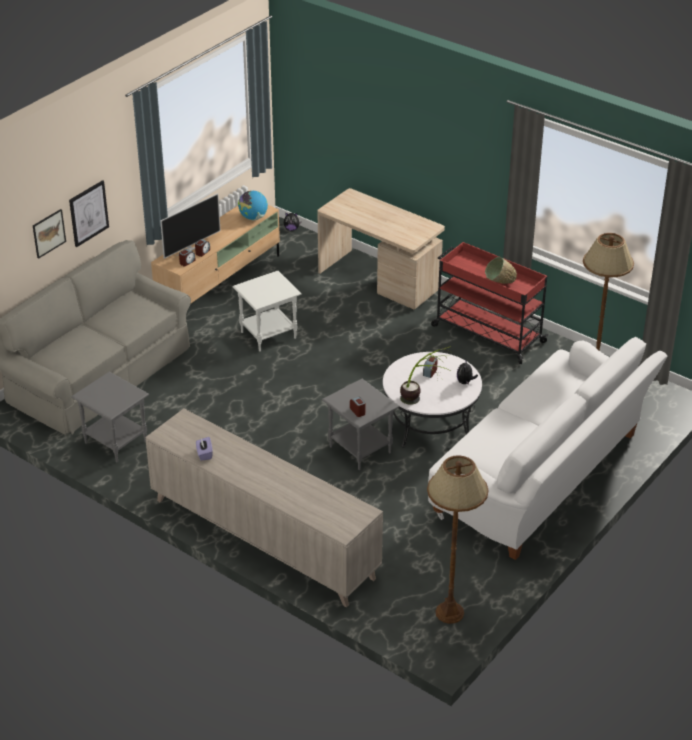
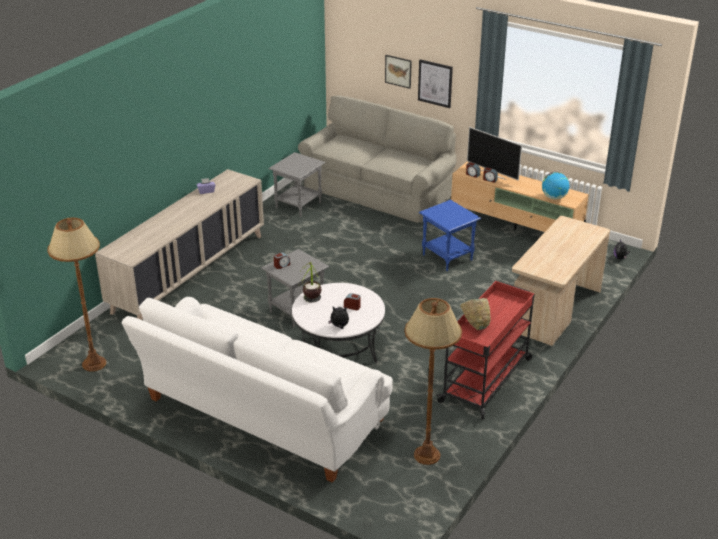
camera: 85 degrees right, 5 degrees down
white side table [232,271,302,352] -> blue side table [419,200,481,271]

